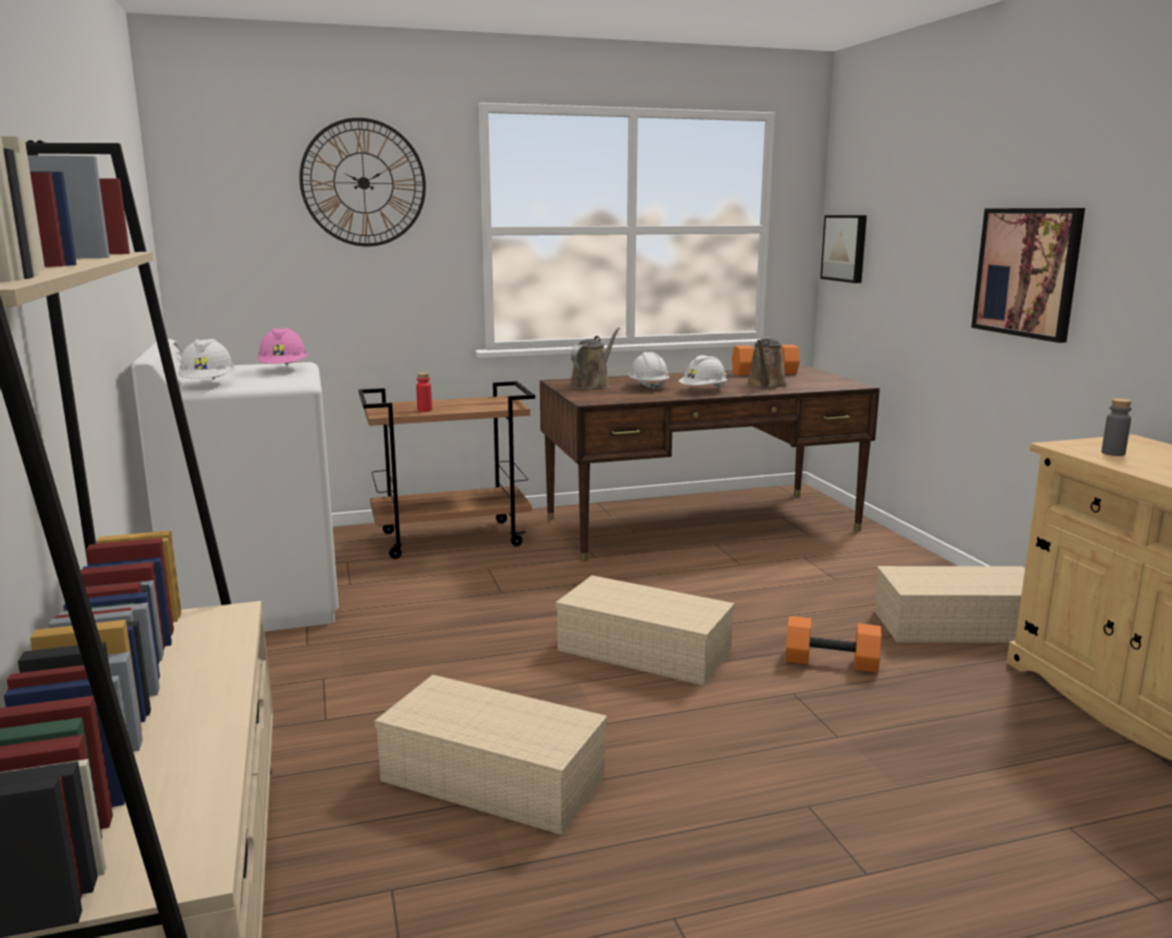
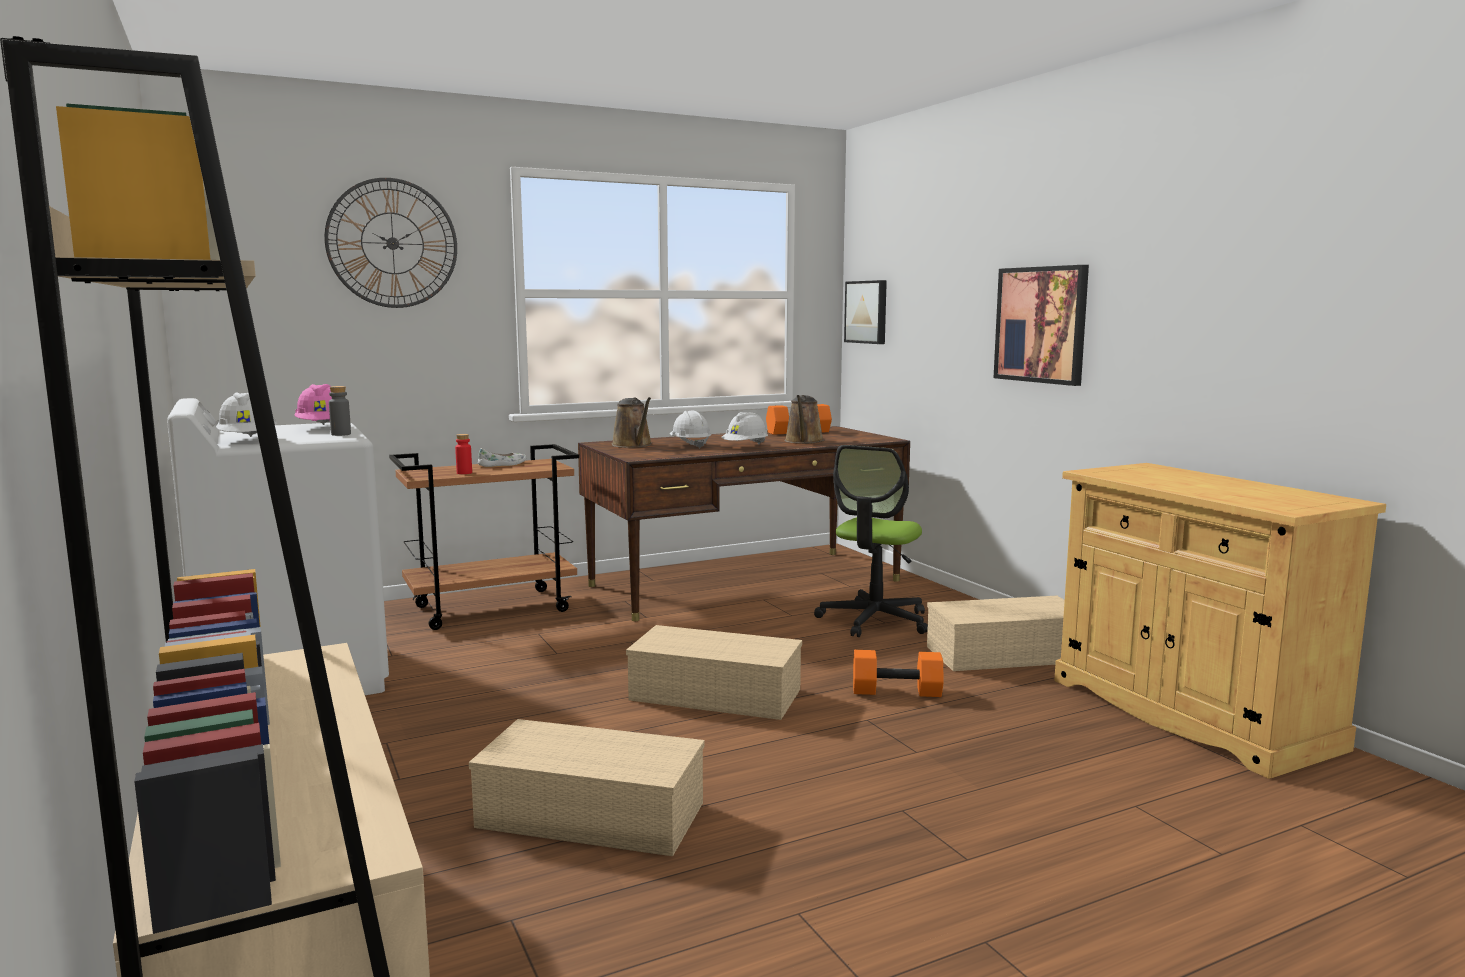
camera: 10 degrees left, 5 degrees down
brown watering can [569,328,620,390] -> brown watering can turned 135 degrees clockwise [612,397,652,448]
grey bottle [1101,398,1132,456] -> grey bottle moved to [329,386,351,436]
none -> white shoe [478,448,526,467]
none -> office chair [814,445,928,637]

